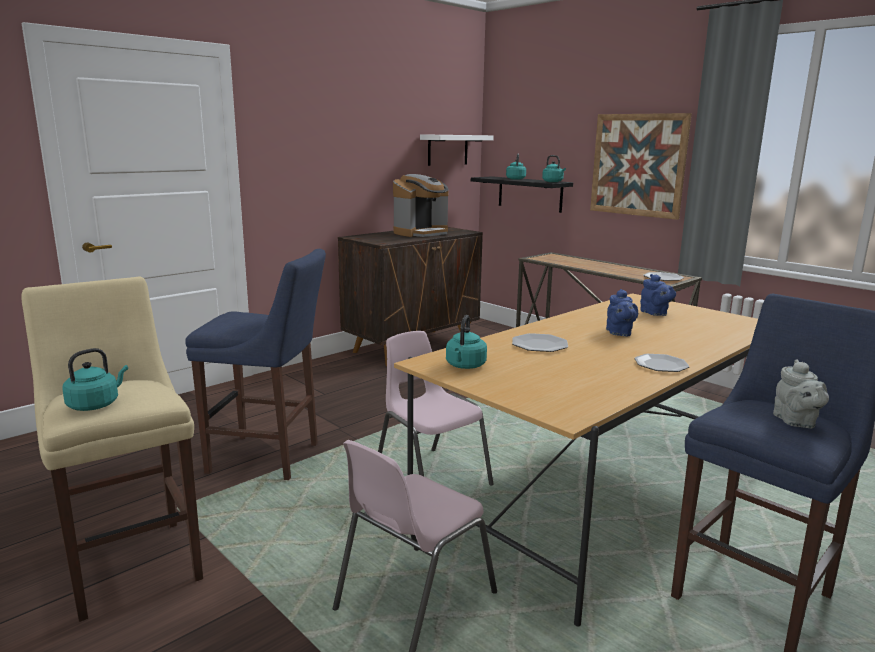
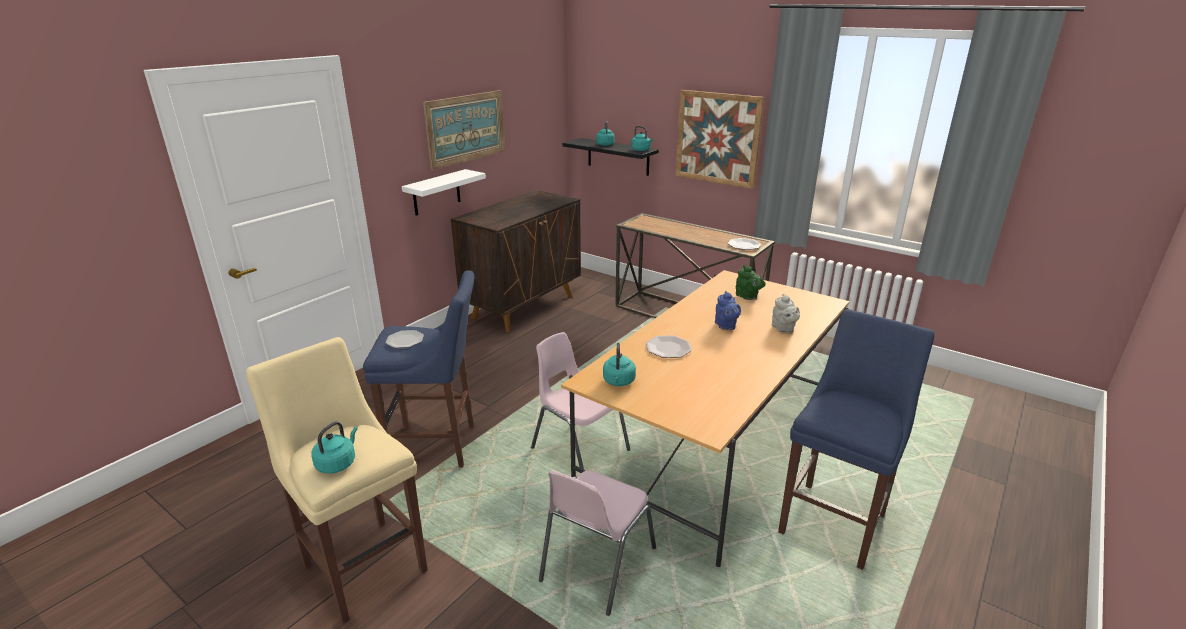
camera: 10 degrees left, 10 degrees up
coffee machine [393,174,449,237] -> none
white shelf [420,134,494,166] -> white shelf moved to [402,169,486,216]
plate [634,354,690,372] -> plate moved to [386,330,424,348]
blue teapot [640,274,676,316] -> green teapot [736,265,766,300]
grey teapot [773,360,829,428] -> grey teapot moved to [772,294,800,333]
none -> picture [423,90,505,170]

